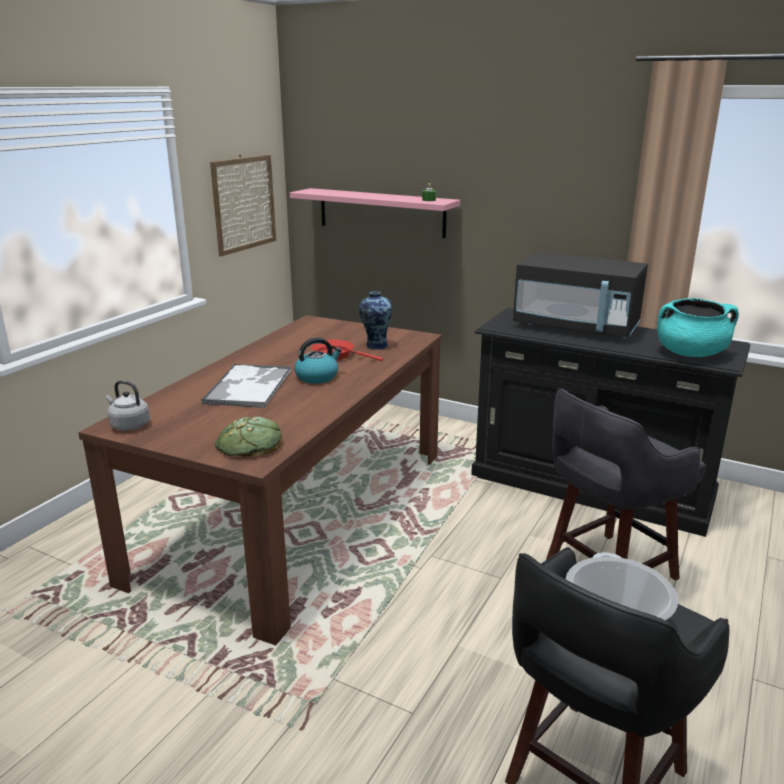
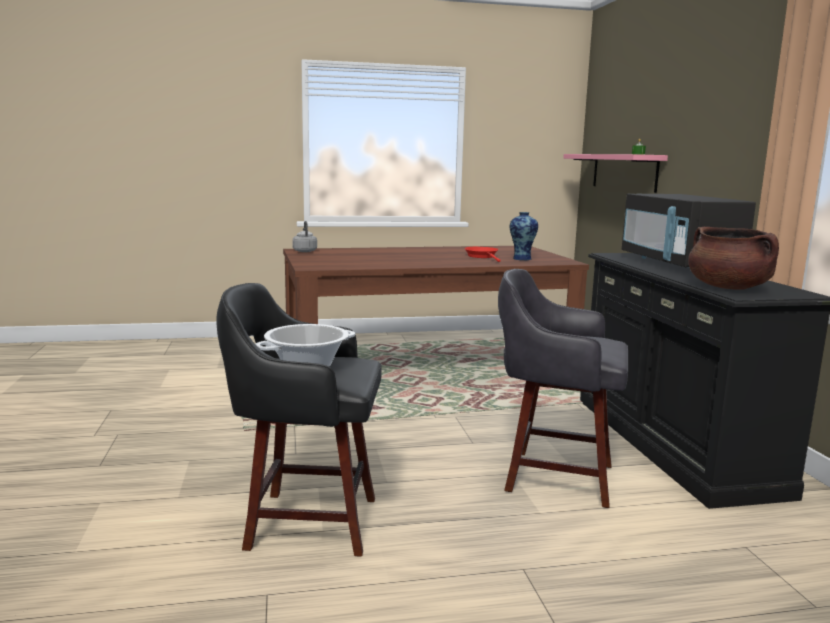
camera: 50 degrees right, 10 degrees down
tray [201,364,292,408] -> none
picture [210,155,276,256] -> none
bread [215,417,283,457] -> none
kettle [295,337,342,384] -> none
turquoise cooking pot [657,298,739,357] -> brown cooking pot [688,227,779,290]

